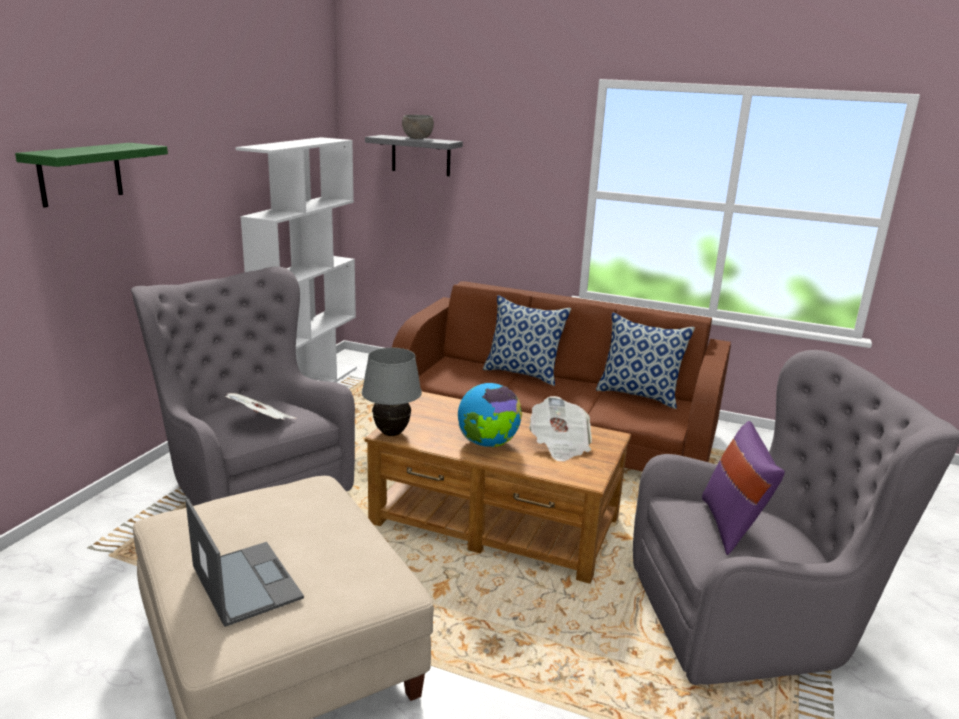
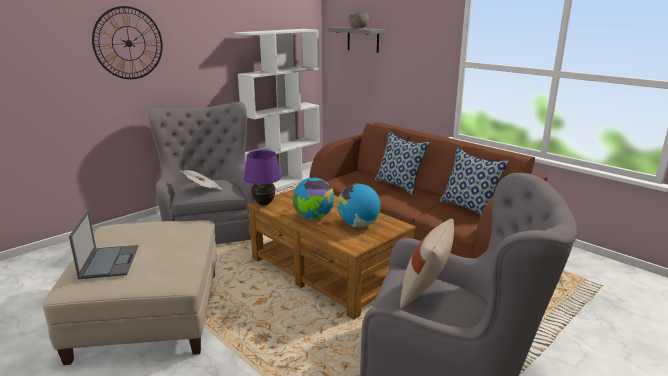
camera: 25 degrees right, 0 degrees up
green shelf [15,143,168,208] -> wall clock [92,6,163,79]
grey table lamp [362,348,422,436] -> purple table lamp [244,150,281,205]
newspaper [529,396,592,462] -> globe [338,183,381,228]
purple pillow [702,421,785,555] -> beige pillow [400,219,454,309]

